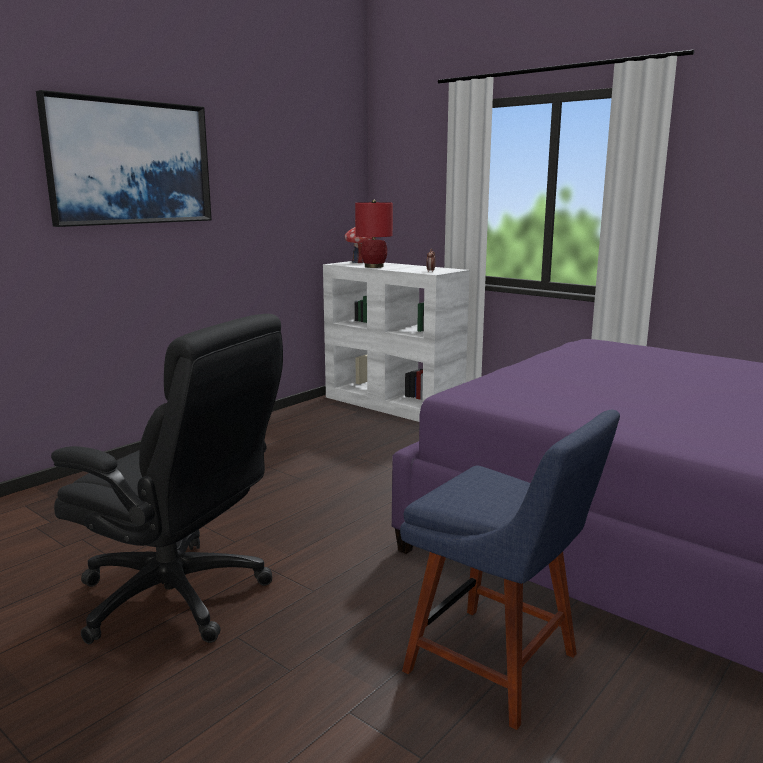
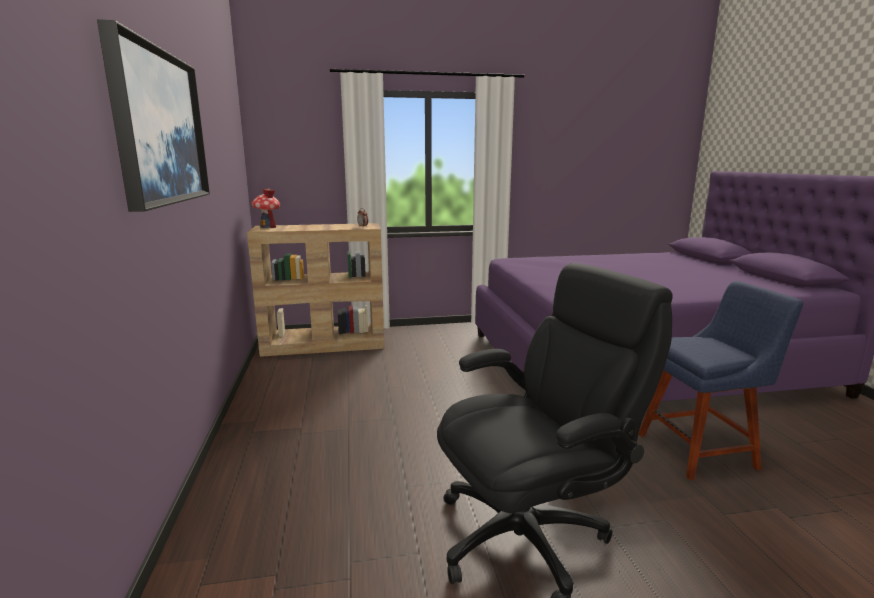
camera: 50 degrees left, 0 degrees up
white bookcase [323,261,470,422] -> brown bookcase [247,223,385,357]
red table lamp [355,200,393,268] -> none

